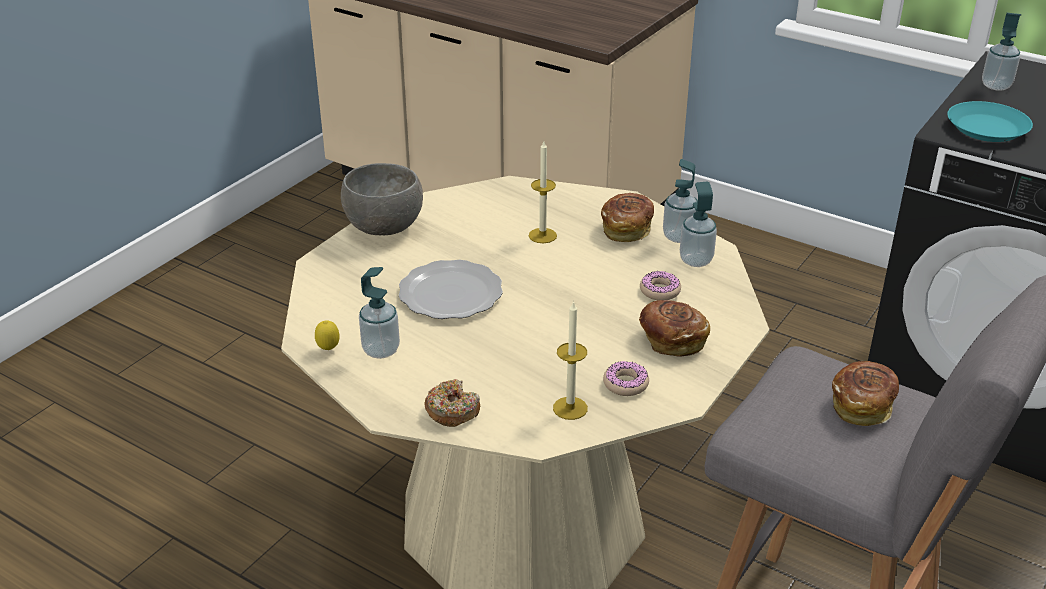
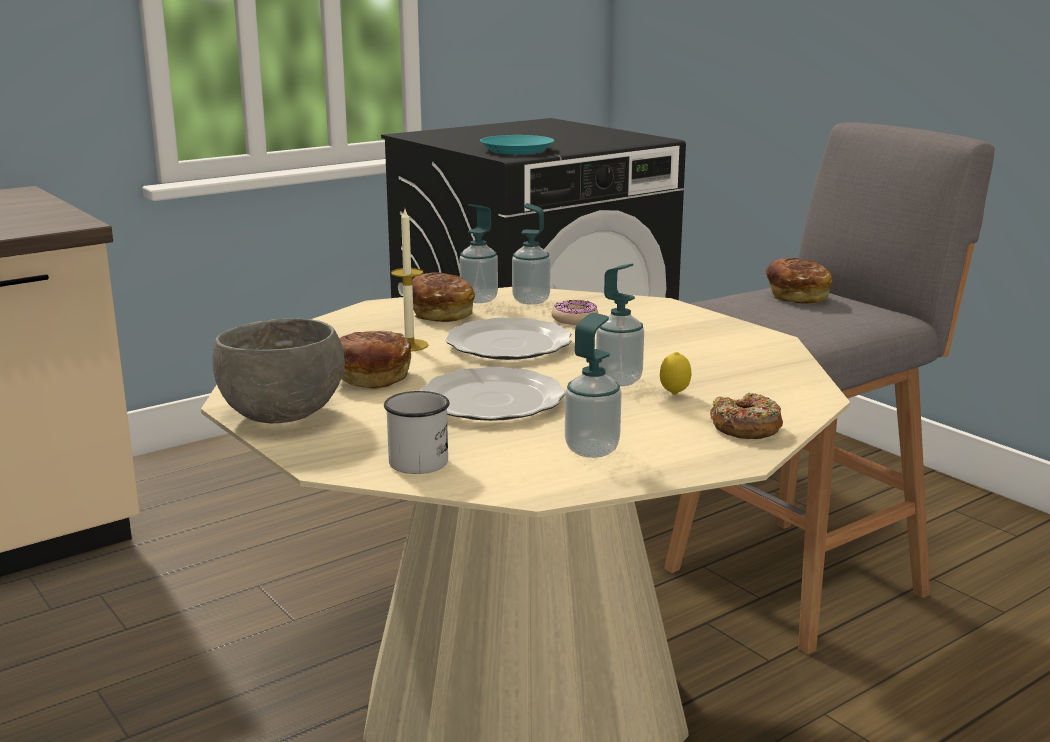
camera: 70 degrees left, 15 degrees down
lemon [315,321,340,350] -> lemon moved to [660,352,691,395]
candle [553,301,588,420] -> none
donut [603,361,649,396] -> none
bread [639,300,710,357] -> bread moved to [339,331,411,389]
soap dispenser [982,13,1021,91] -> soap dispenser moved to [596,263,644,386]
none -> white mug [384,391,450,474]
none -> plate [445,318,571,360]

